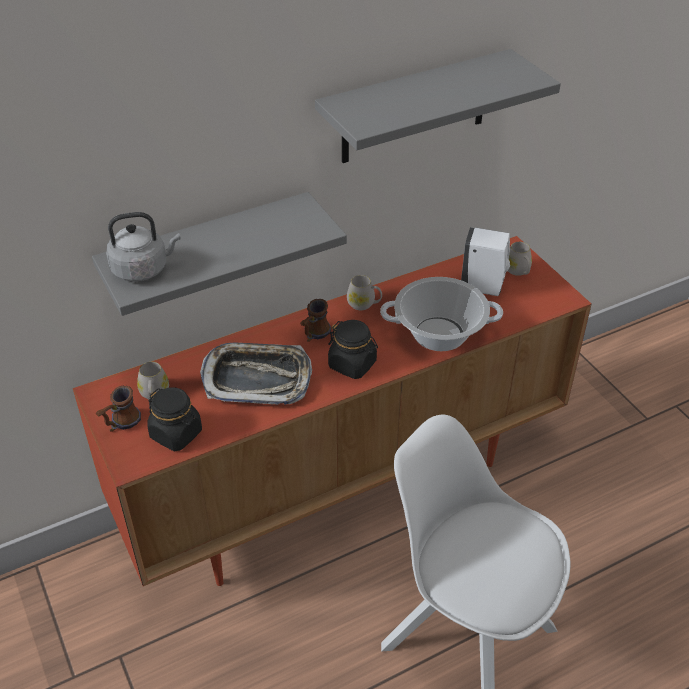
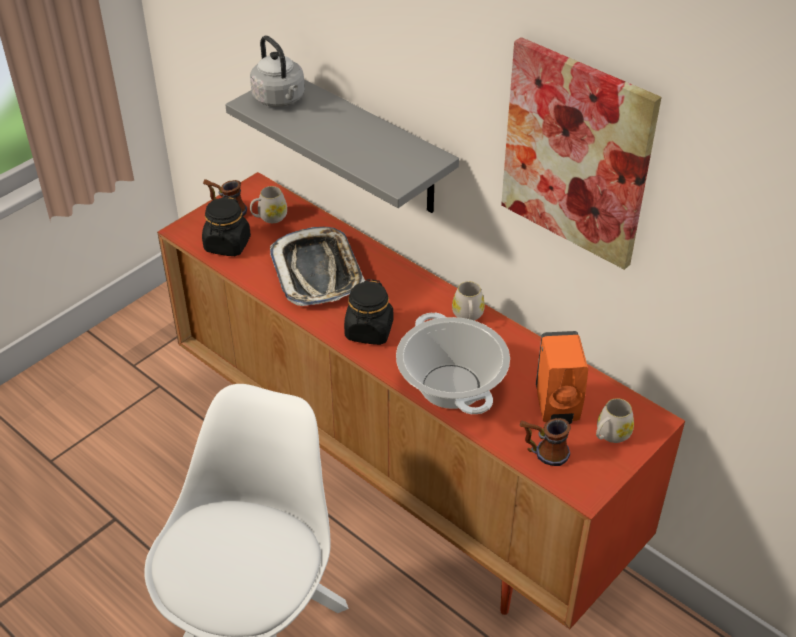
camera: 70 degrees right, 0 degrees up
mug [300,299,331,342] -> mug moved to [520,418,571,466]
grey shelf [315,49,561,163] -> picture [501,37,661,270]
white soap dispenser [461,227,510,296] -> orange soap dispenser [536,331,588,424]

